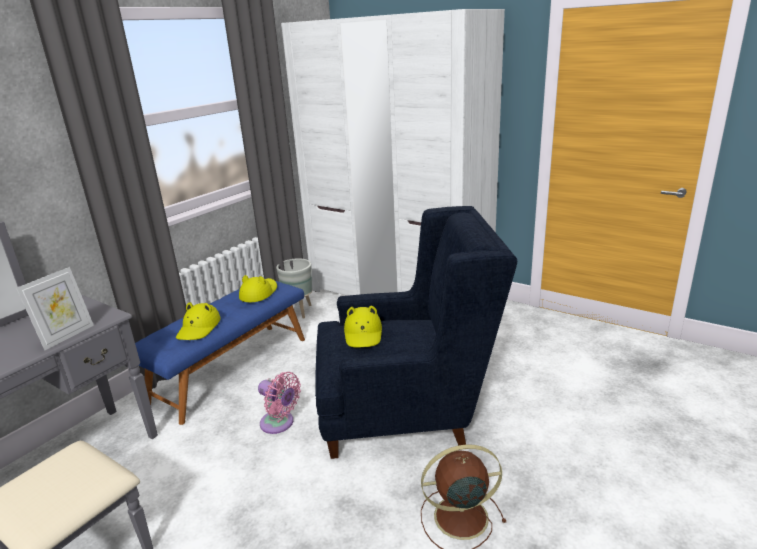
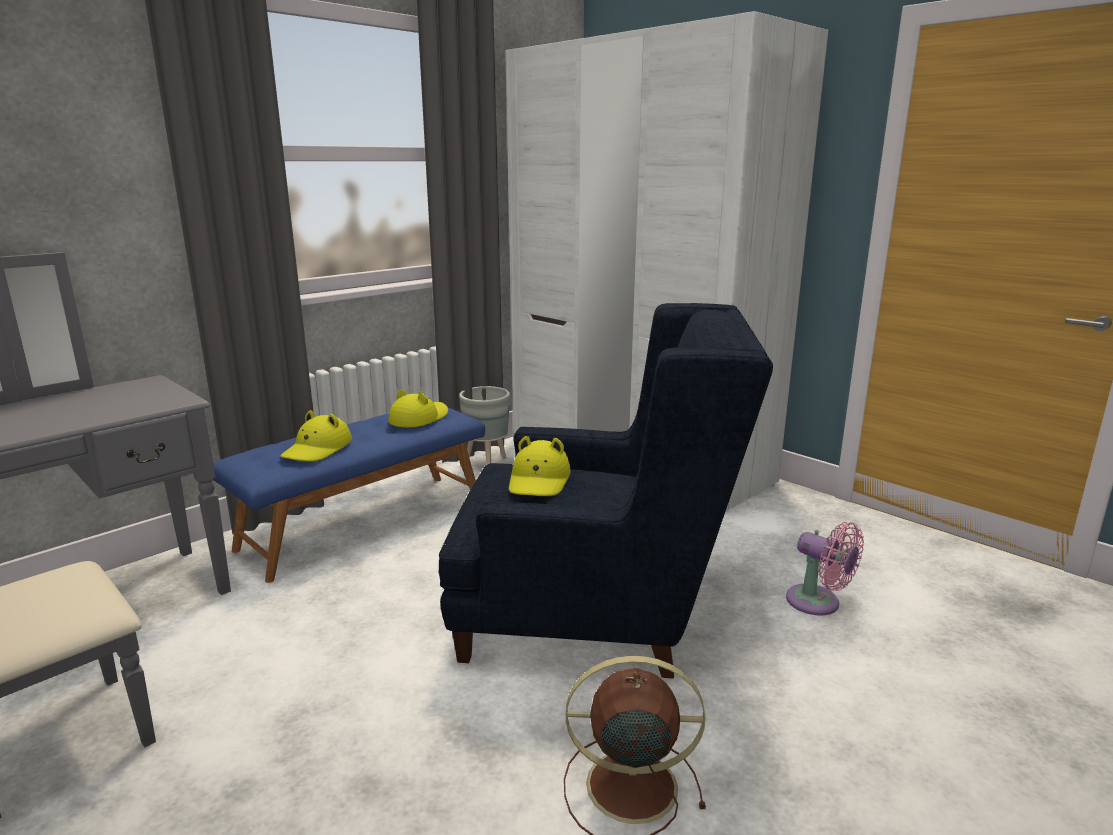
camera: 10 degrees right, 5 degrees down
picture frame [16,267,94,350] -> none
pink fan [258,372,301,434] -> pink fan moved to [786,522,864,616]

